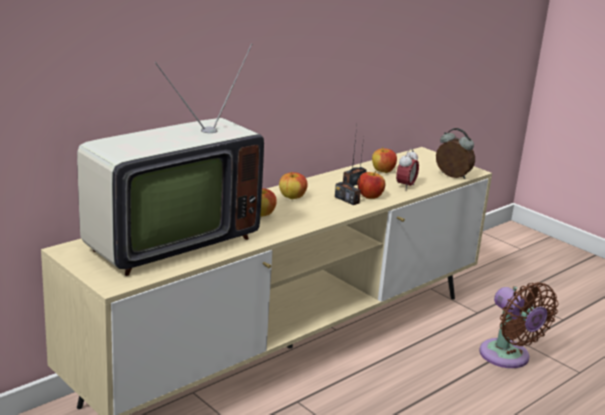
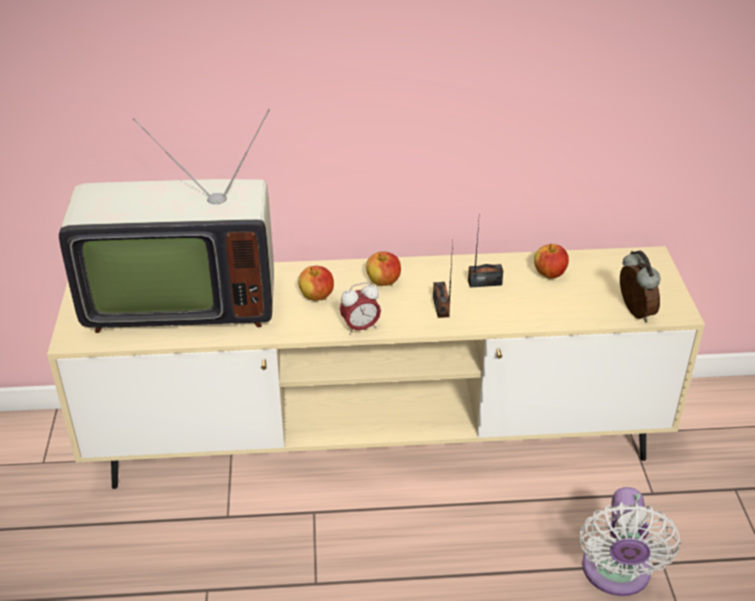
camera: 40 degrees right, 15 degrees up
apple [357,171,385,199] -> none
alarm clock [396,148,419,191] -> alarm clock moved to [340,282,381,335]
brown fan [479,282,558,368] -> white fan [580,487,681,596]

